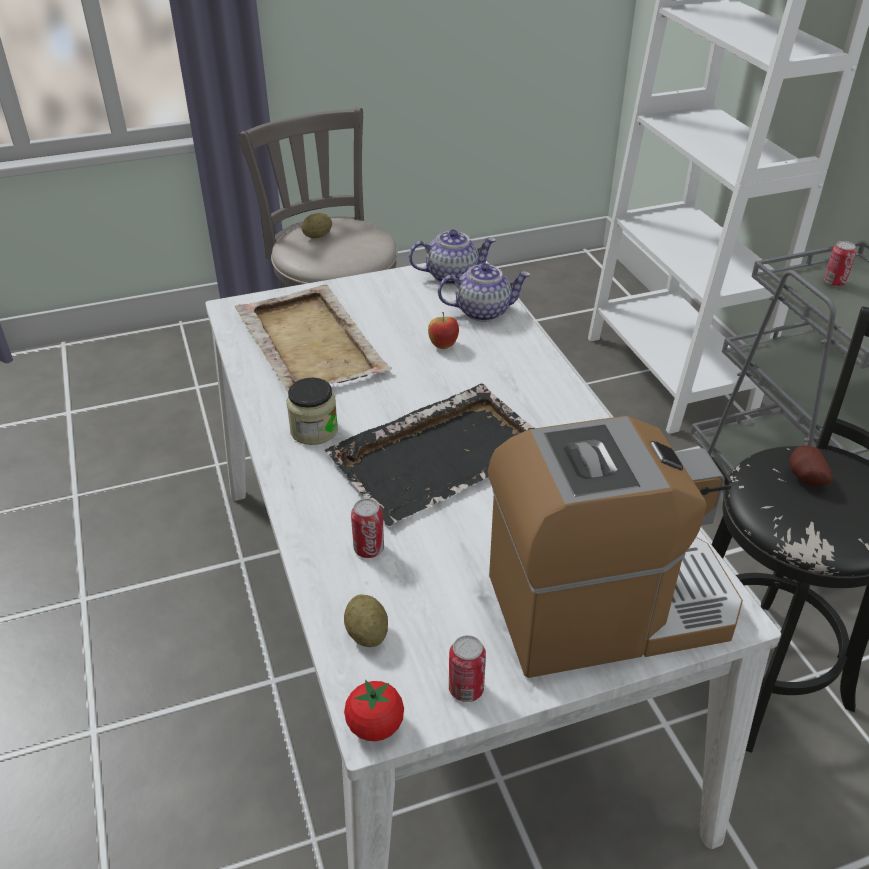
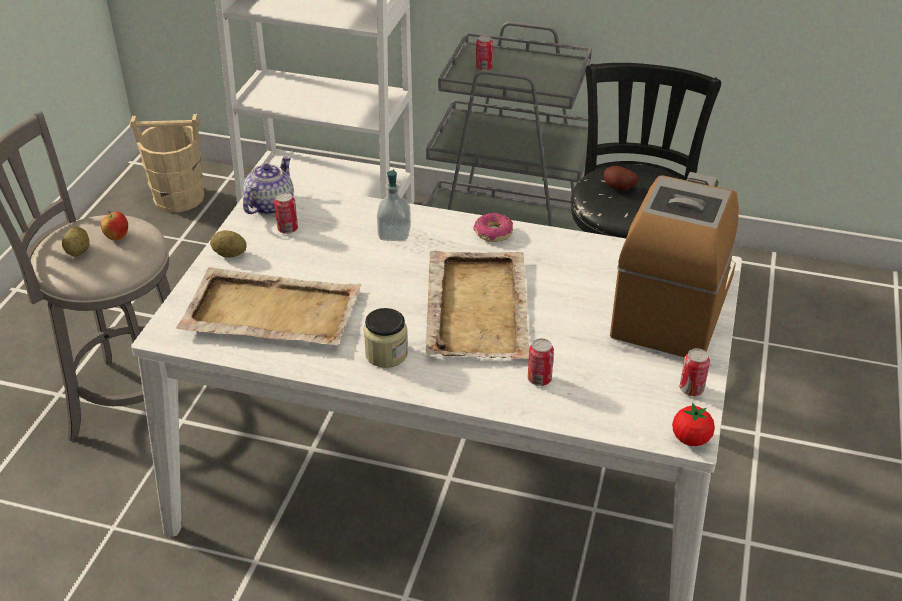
camera: 55 degrees left, 0 degrees up
black tray [324,384,534,526] -> beige tray [425,250,529,359]
potato [344,595,388,647] -> potato moved to [210,230,247,258]
apple [428,312,459,349] -> apple moved to [101,211,128,241]
teapot [438,263,530,321] -> none
none -> beige bucket [130,114,204,213]
none -> can [274,192,298,234]
none -> soap dispenser [377,169,411,241]
none -> donut [473,213,513,242]

